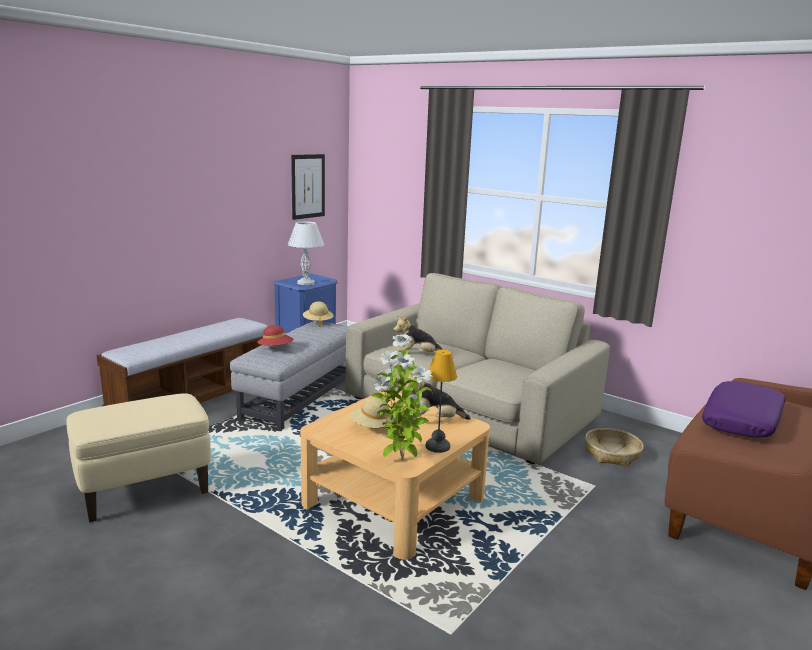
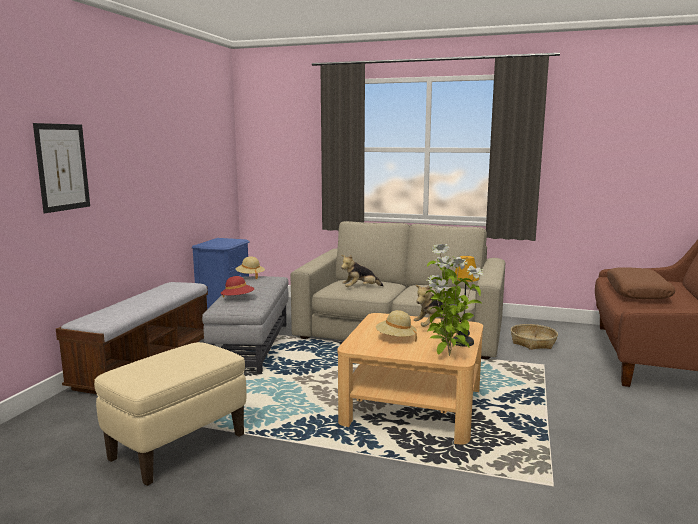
camera: 20 degrees left, 5 degrees down
white table lamp [288,221,324,285] -> none
picture [291,154,325,220] -> picture moved to [33,123,90,213]
purple pillow [702,381,785,438] -> brown pillow [607,267,675,299]

